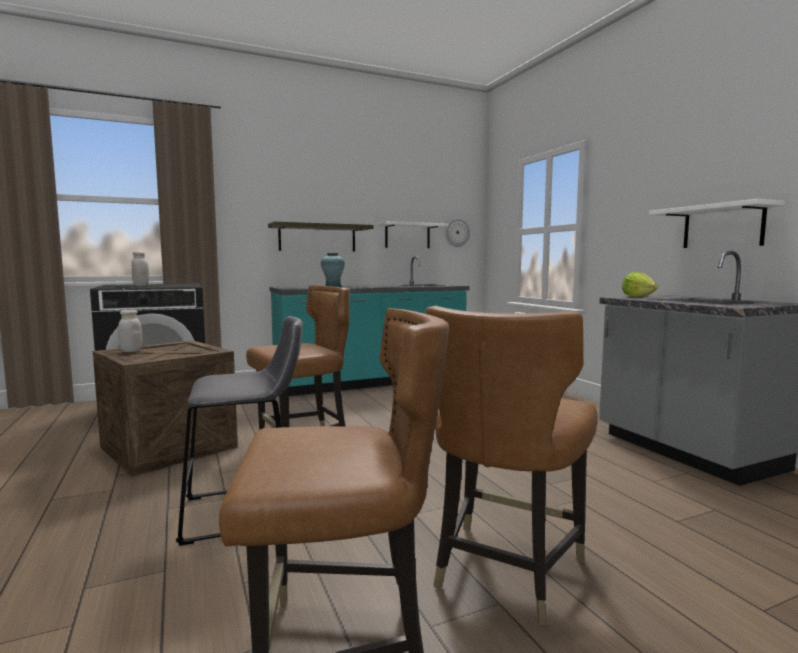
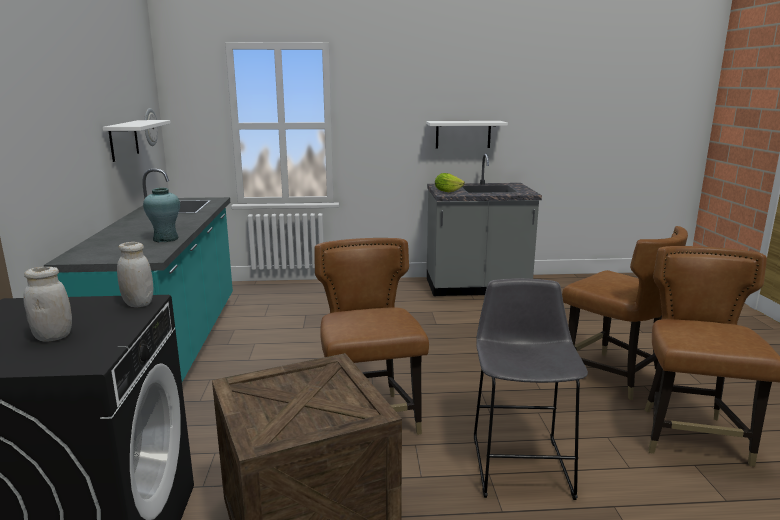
camera: 70 degrees left, 10 degrees up
white jar [118,310,142,352] -> white jar moved to [117,242,153,307]
shelf [268,222,373,252] -> none

